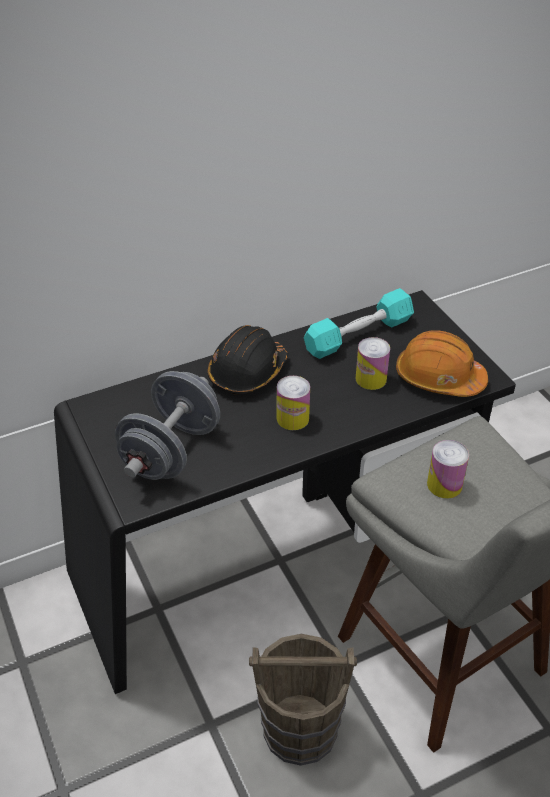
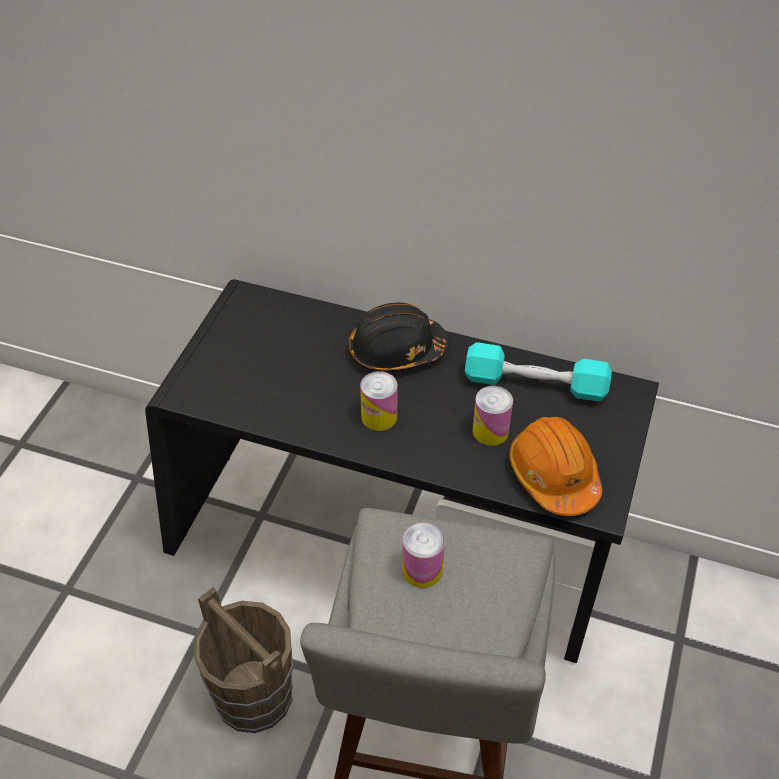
camera: 45 degrees right, 5 degrees up
grey dumbbell [115,371,220,480] -> none

